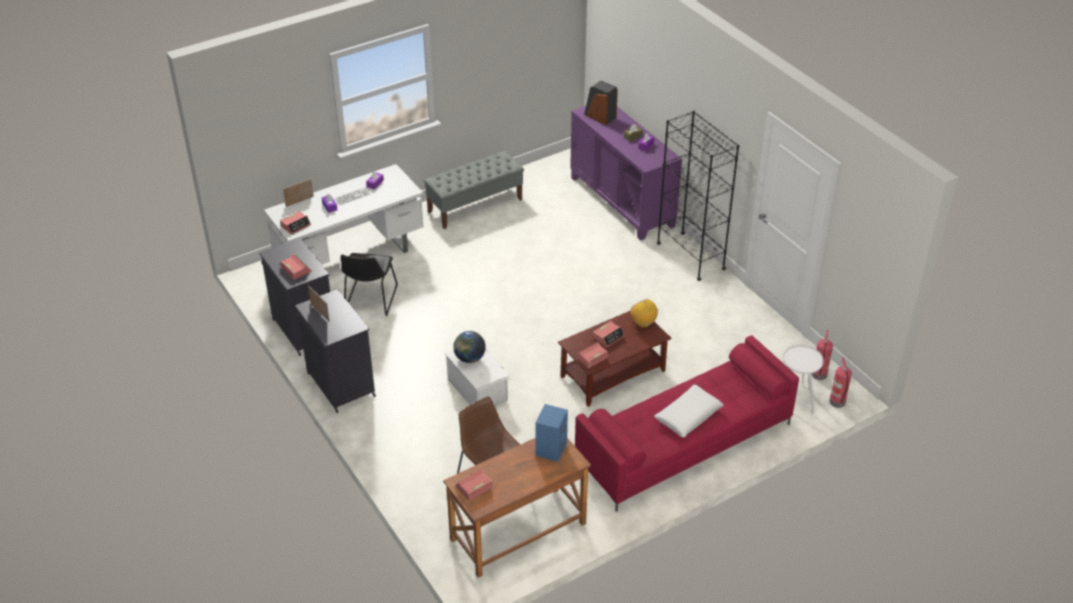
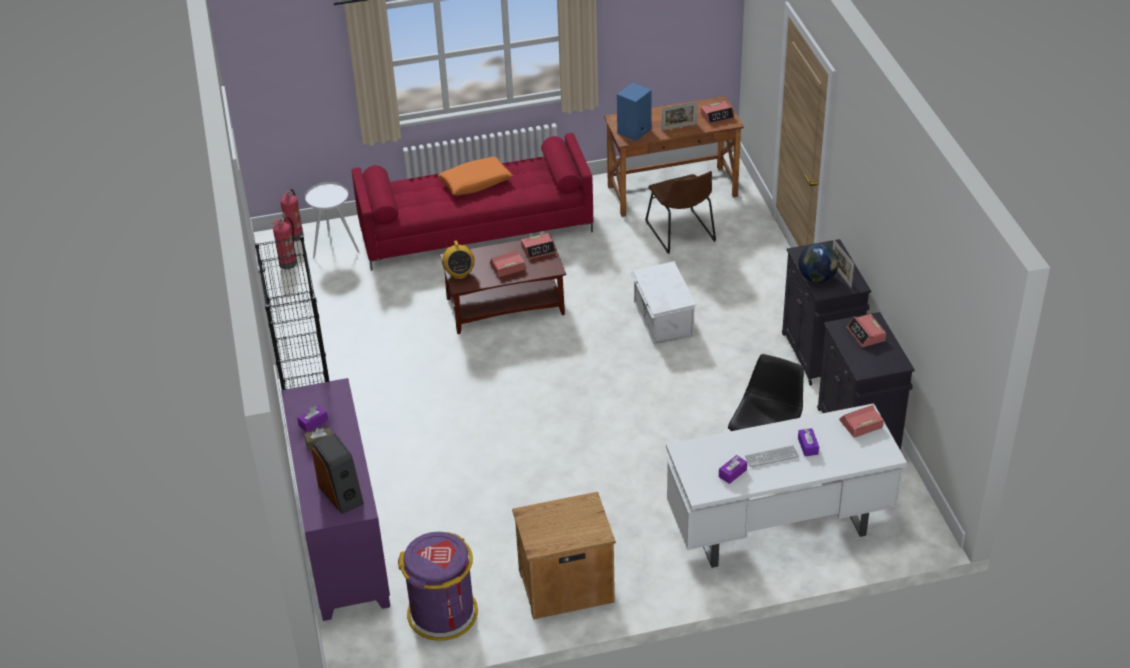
camera: 160 degrees left, 0 degrees up
picture frame [283,179,314,207] -> picture frame moved to [662,101,697,130]
grey bench [424,151,524,229] -> brown nightstand [512,492,616,619]
globe [453,331,486,363] -> globe moved to [798,243,839,283]
white pillow [654,385,724,437] -> orange pillow [438,157,513,195]
none -> purple trash can [398,532,478,641]

